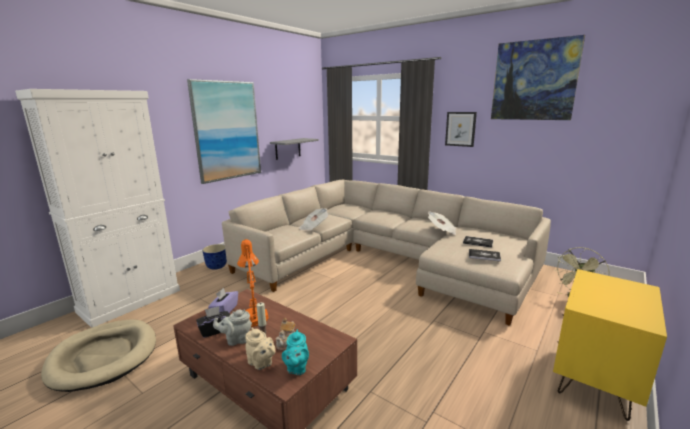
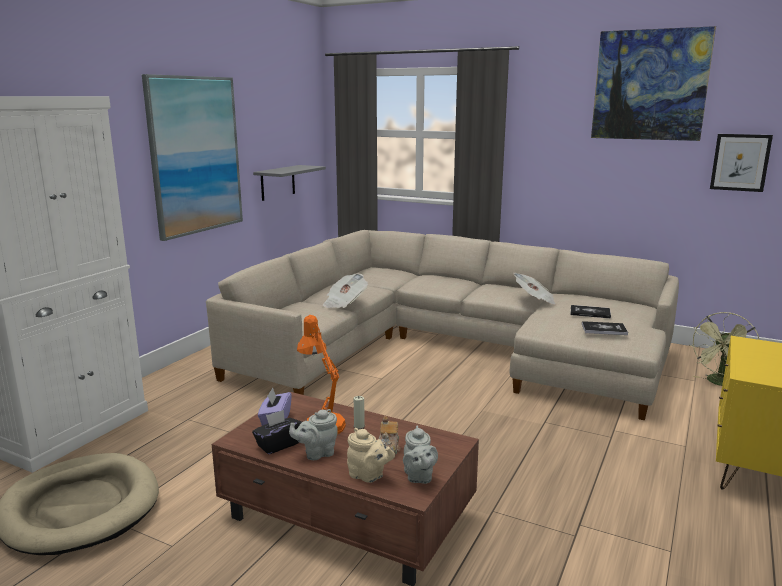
camera: 10 degrees left, 0 degrees up
planter [202,244,227,270] -> none
turquoise teapot [282,329,309,375] -> grey teapot [403,425,438,484]
picture [445,112,477,147] -> picture moved to [710,134,773,192]

